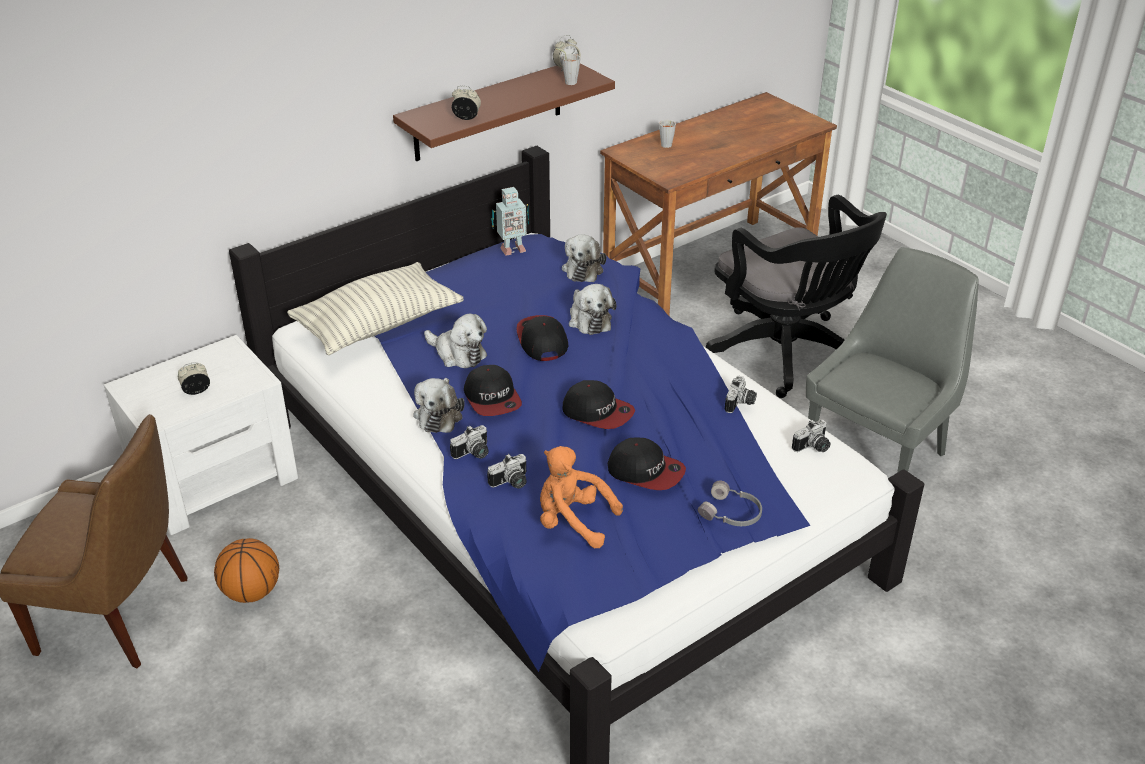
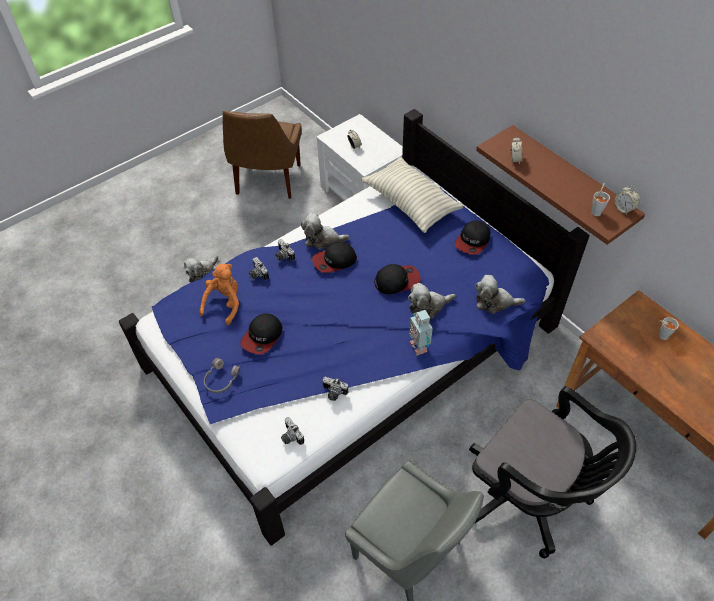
camera: 90 degrees right, 15 degrees up
basketball [214,538,279,603] -> none
plush toy [424,314,487,368] -> plush toy moved to [184,255,218,282]
toy robot [491,187,529,256] -> toy robot moved to [409,310,433,356]
cap [562,380,635,429] -> cap moved to [454,220,490,255]
black office chair [706,195,887,398] -> black office chair turned 105 degrees counterclockwise [469,386,636,559]

